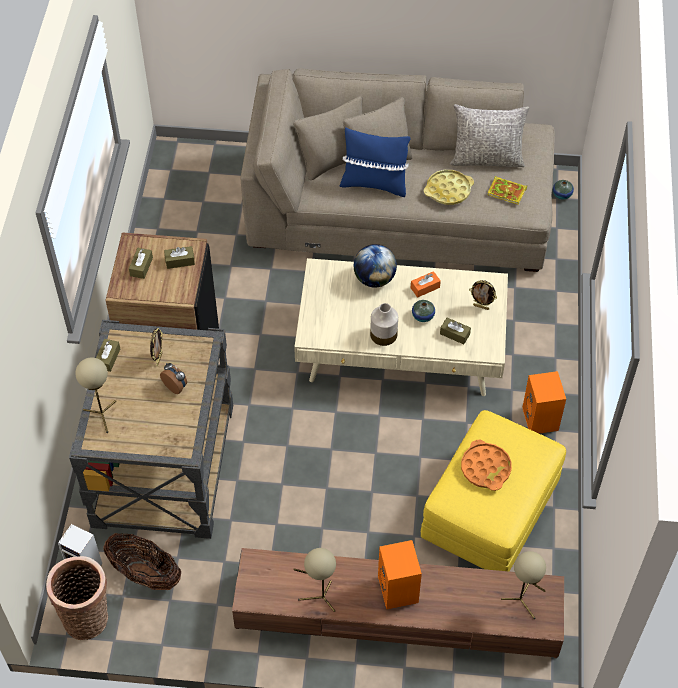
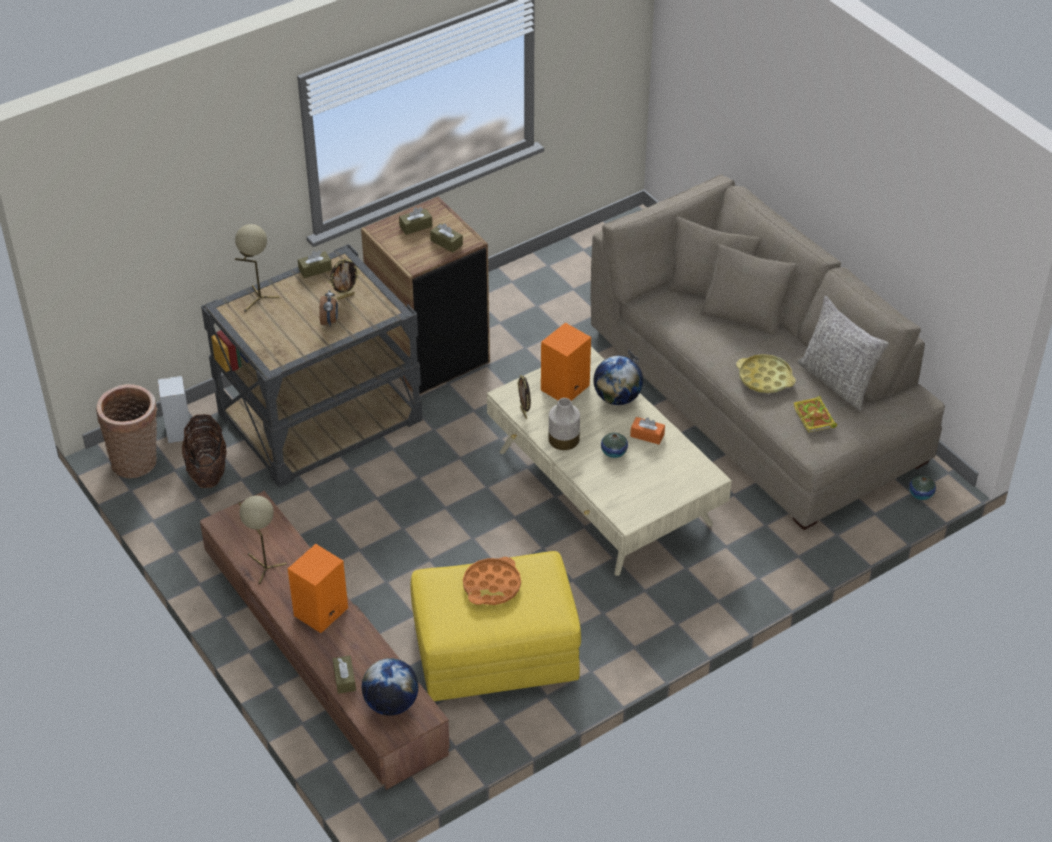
camera: 50 degrees right, 10 degrees down
blue pillow [340,127,410,197] -> none
brown tissue box [440,318,471,344] -> brown tissue box moved to [333,656,356,694]
picture frame [469,280,497,310] -> picture frame moved to [517,375,531,419]
beige table lamp [501,551,546,619] -> globe [362,658,419,716]
orange speaker [522,371,566,434] -> orange speaker moved to [541,323,591,401]

